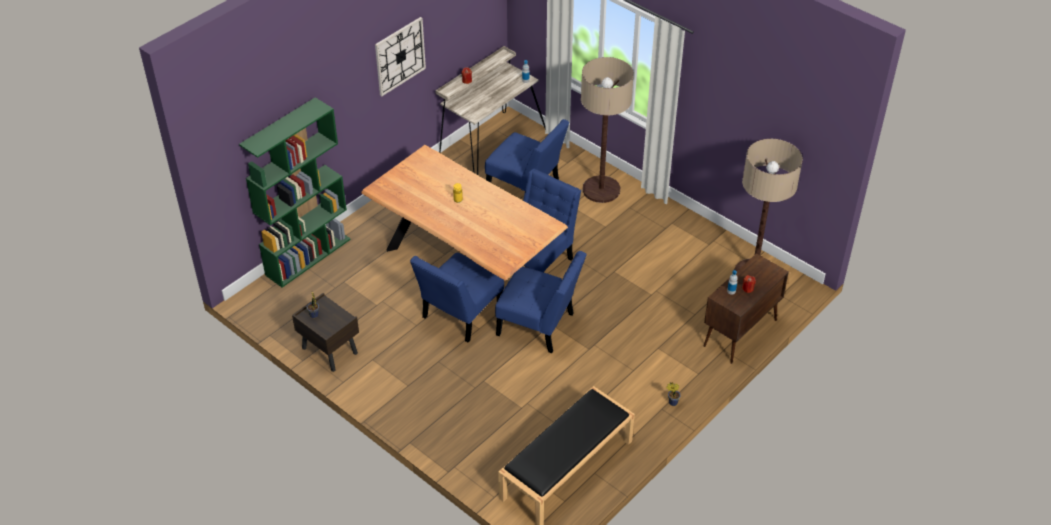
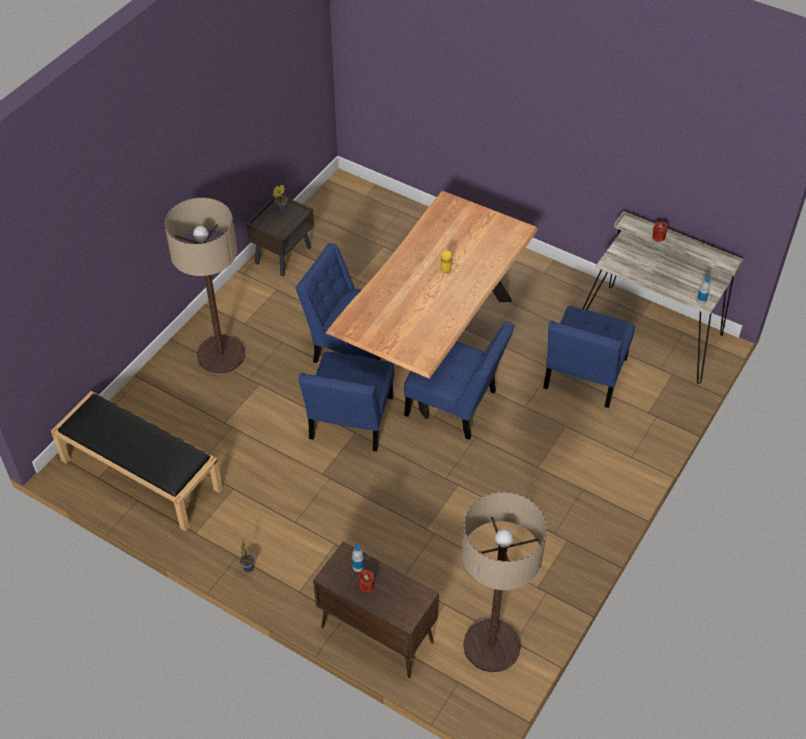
camera: 80 degrees right, 5 degrees up
green bookcase [239,97,351,287] -> none
wall clock [375,17,426,96] -> none
floor lamp [581,57,634,203] -> floor lamp moved to [164,198,245,373]

